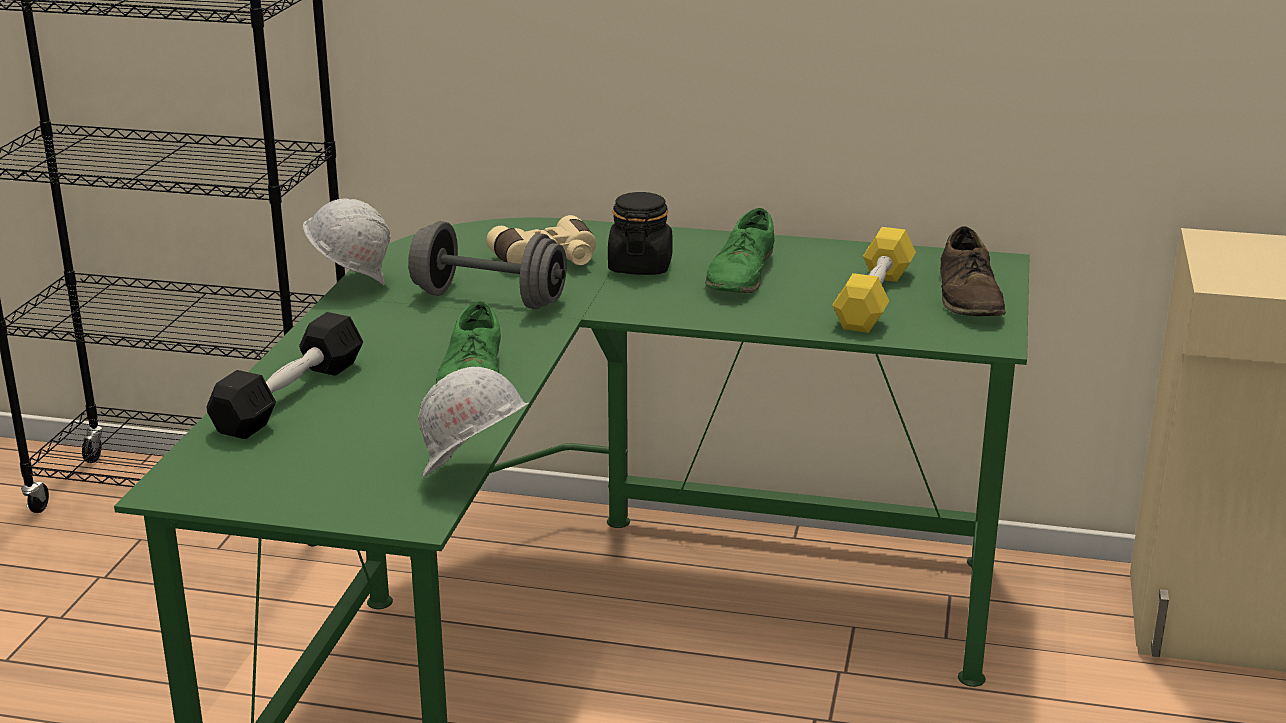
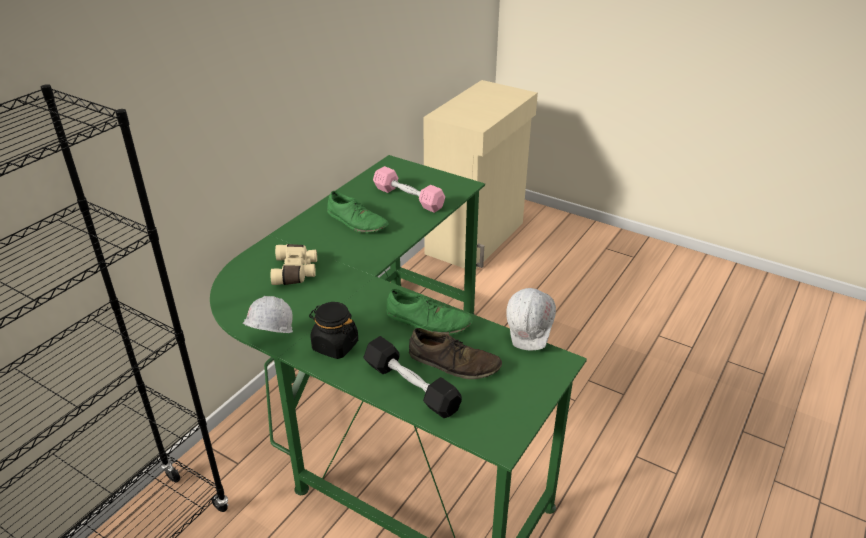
camera: 70 degrees left, 10 degrees up
grey dumbbell [408,221,567,309] -> none
black jar [608,192,673,275] -> black jar moved to [309,302,358,359]
yellow dumbbell [832,227,916,333] -> pink dumbbell [373,166,445,213]
brown shoe [940,226,1006,316] -> brown shoe moved to [409,328,502,379]

